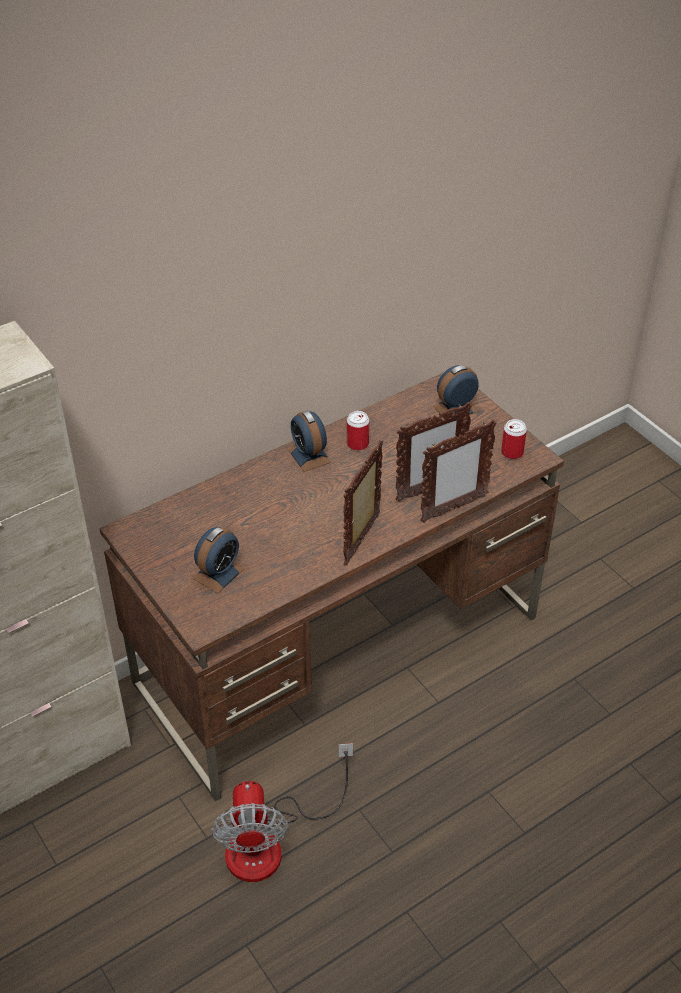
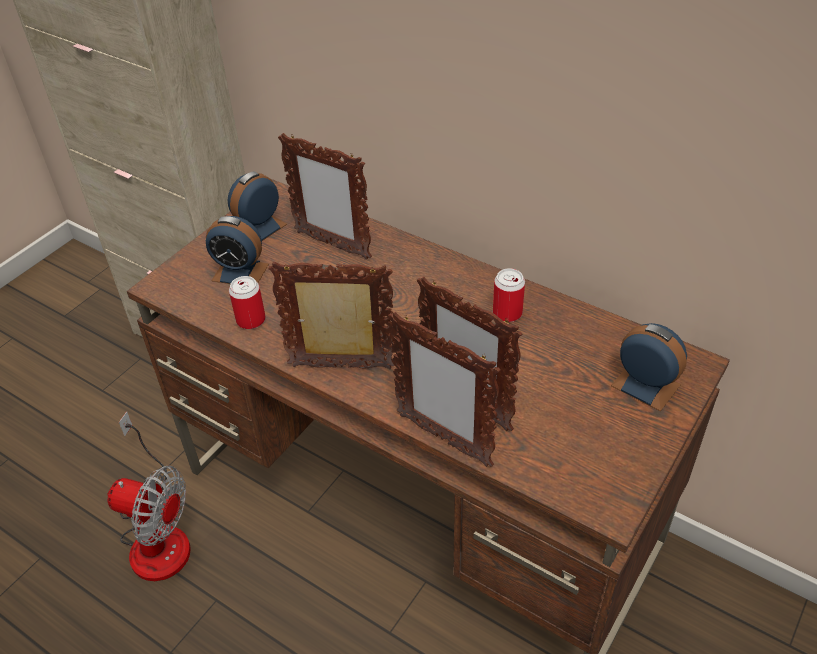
camera: 70 degrees right, 0 degrees up
fan [212,743,353,882] -> fan turned 135 degrees counterclockwise [108,411,191,581]
alarm clock [288,411,331,472] -> alarm clock moved to [228,171,287,241]
can [501,419,527,459] -> can moved to [229,276,266,329]
none -> picture frame [278,133,372,260]

